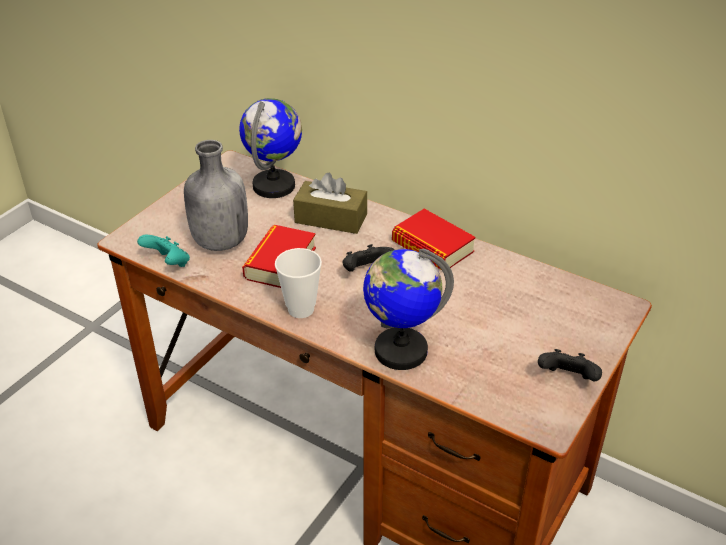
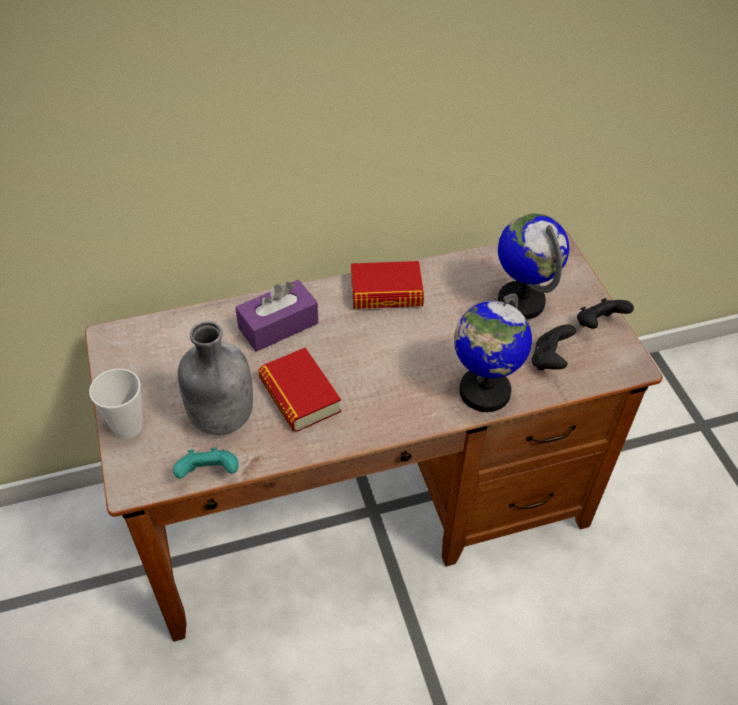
camera: 50 degrees left, 10 degrees up
globe [239,98,302,198] -> globe moved to [498,213,569,319]
cup [275,248,322,318] -> cup moved to [89,369,143,439]
brown tissue box [293,173,367,234] -> purple tissue box [235,280,318,352]
black game controller [342,244,395,272] -> black game controller moved to [532,324,576,370]

